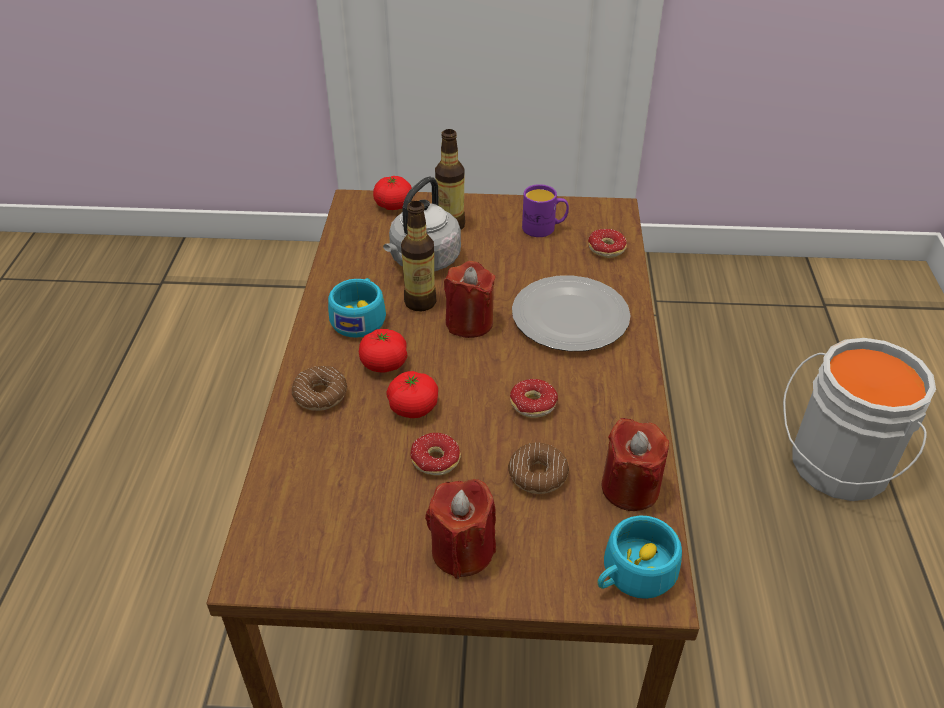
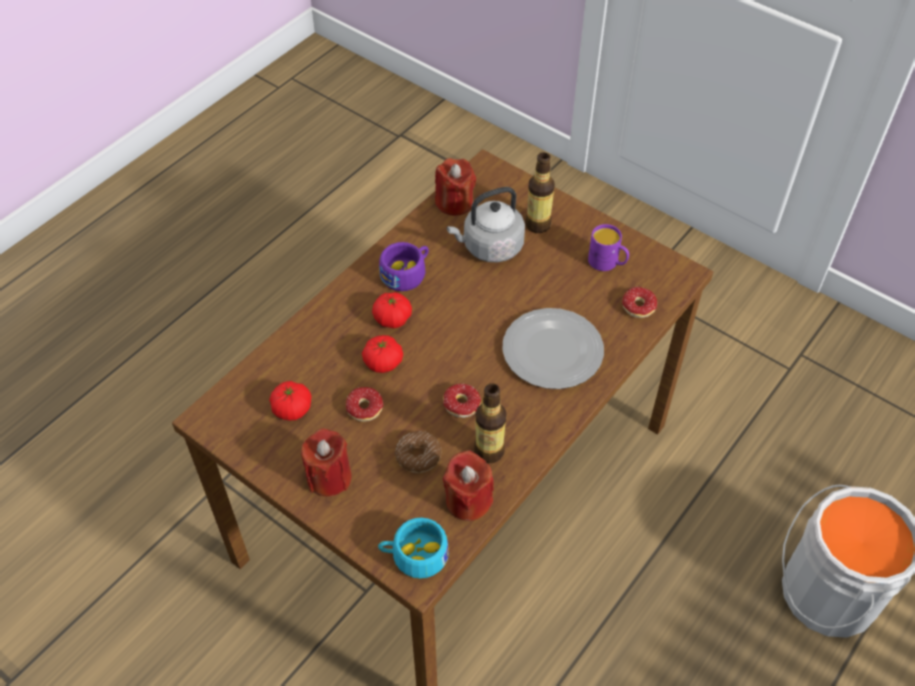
camera: 35 degrees right, 10 degrees up
donut [292,366,347,411] -> none
turquoise cup [328,278,386,338] -> purple cup [379,242,429,291]
tomato [373,176,412,210] -> tomato moved to [269,381,311,421]
bottle [401,201,436,311] -> bottle moved to [474,383,507,463]
red candle [444,261,495,338] -> red candle moved to [435,158,476,216]

